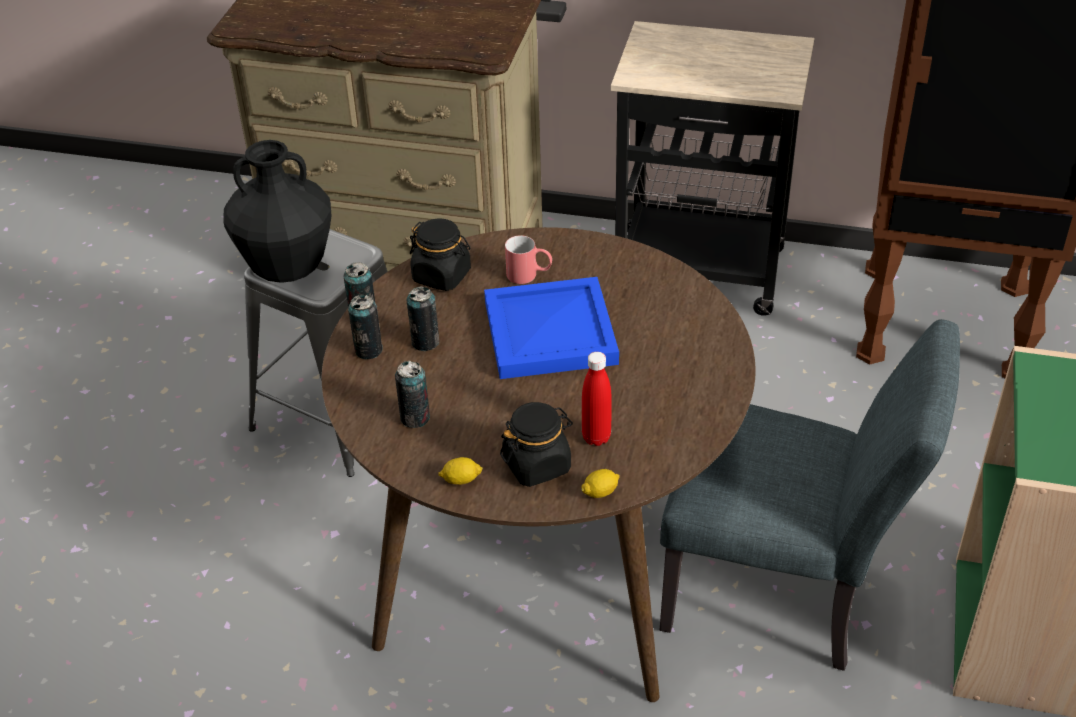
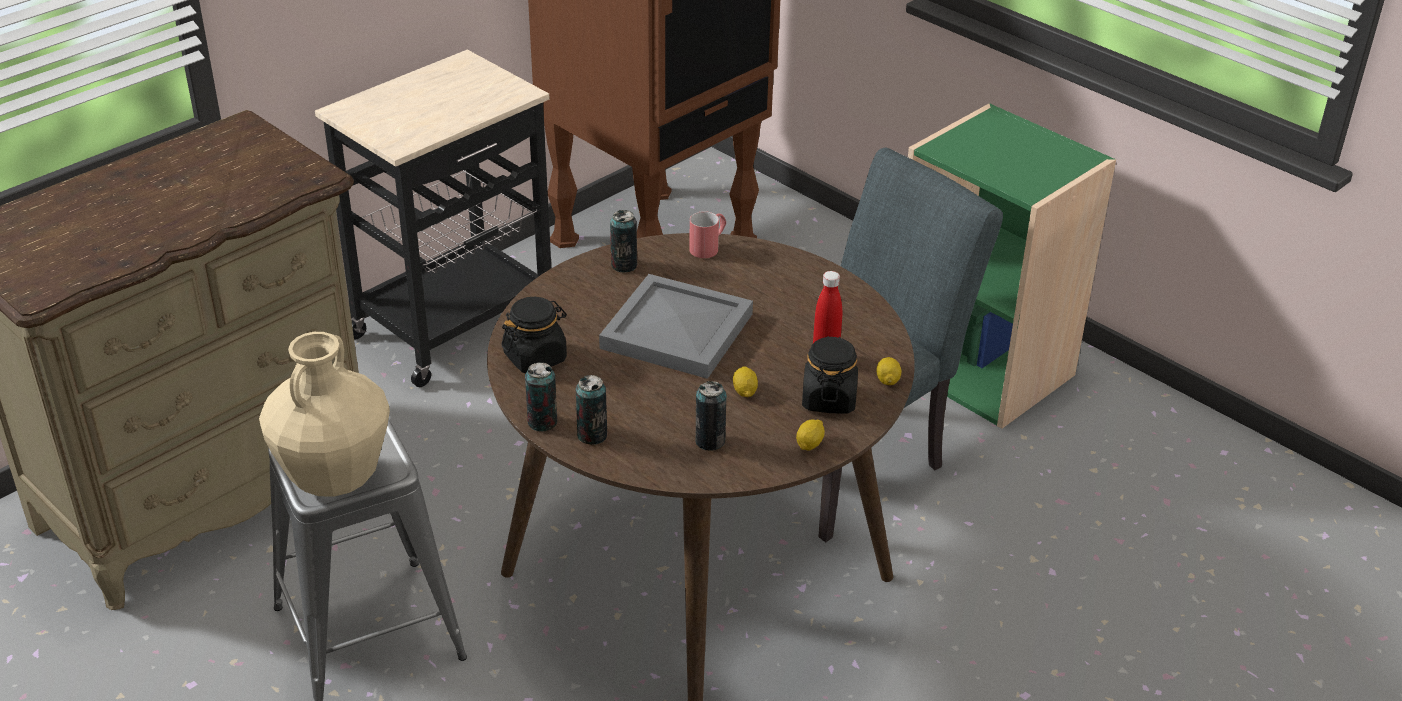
camera: 60 degrees left, 5 degrees down
black vase [223,140,331,283] -> beige vase [259,332,390,497]
can [407,286,439,351] -> can moved to [610,210,637,273]
blue tray [484,277,619,379] -> grey tray [599,274,753,379]
red mug [505,235,552,284] -> red mug moved to [689,211,726,258]
none -> lemon [733,366,758,397]

